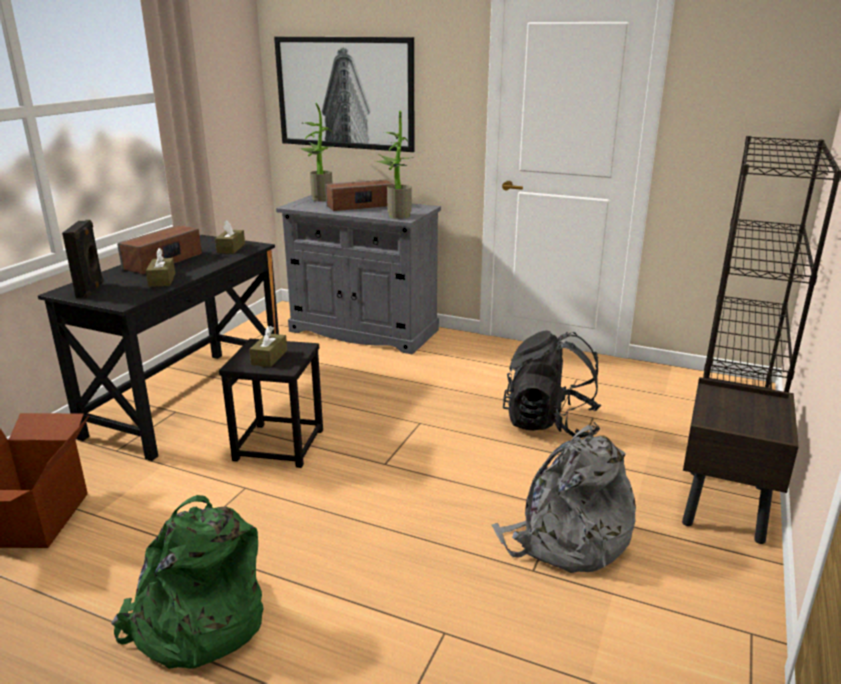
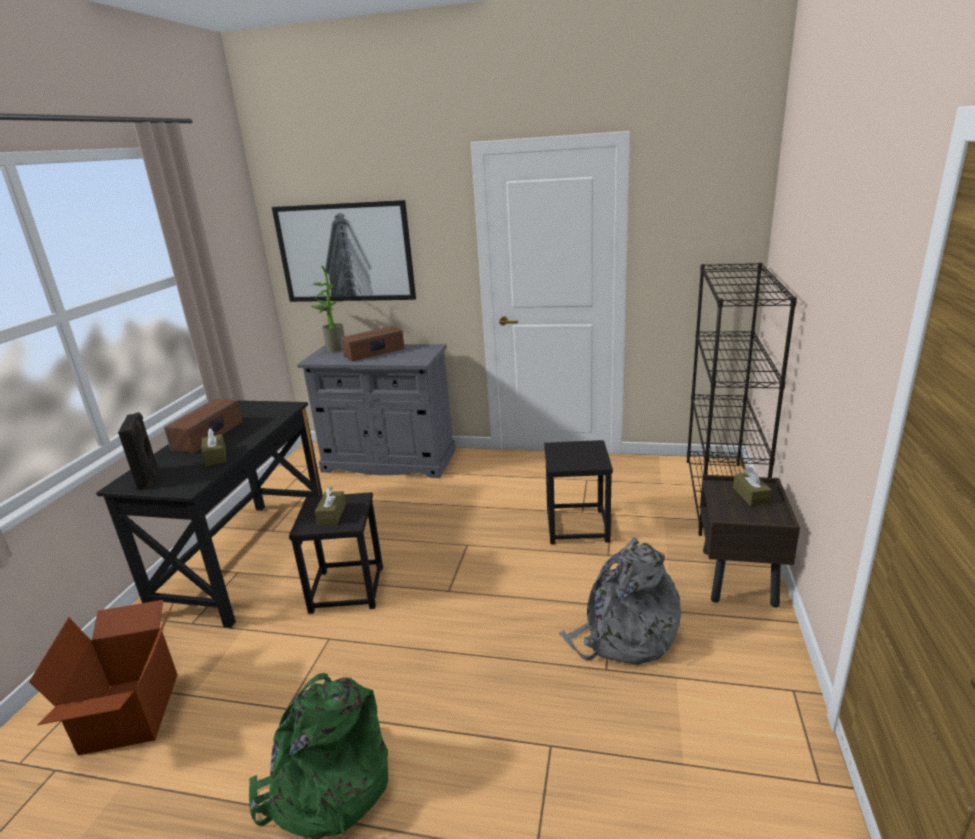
camera: 10 degrees left, 0 degrees up
brown tissue box [215,220,245,254] -> brown tissue box moved to [733,467,772,506]
potted plant [373,111,413,219] -> none
black backpack [503,330,601,438] -> black stool [544,440,613,544]

